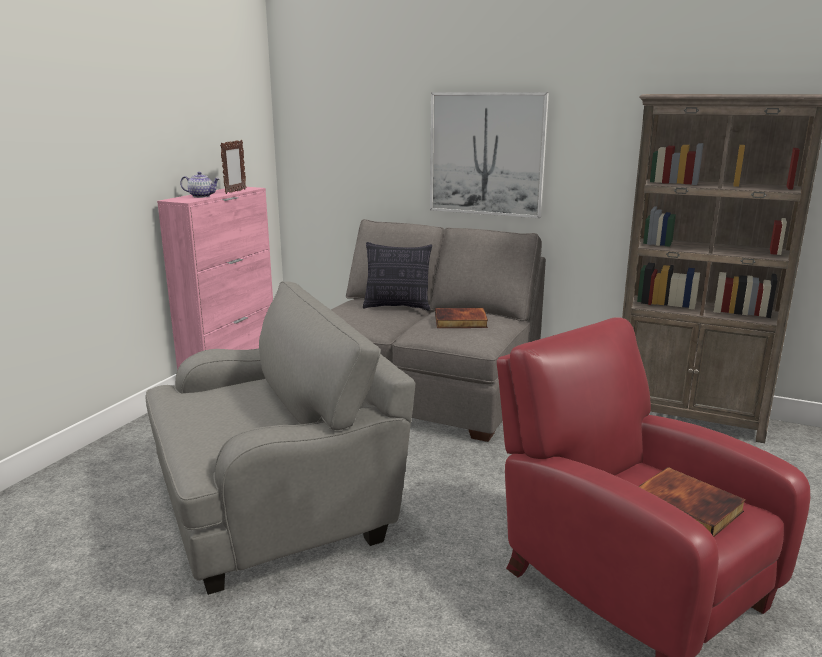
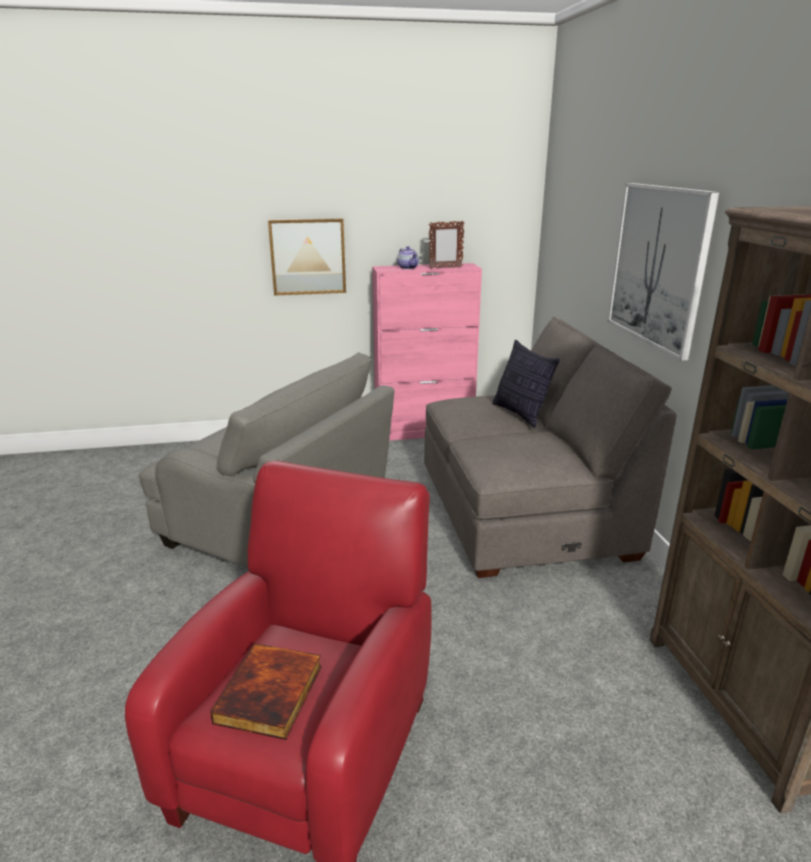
camera: 55 degrees right, 5 degrees up
book [435,308,488,328] -> none
none -> picture [268,218,346,296]

